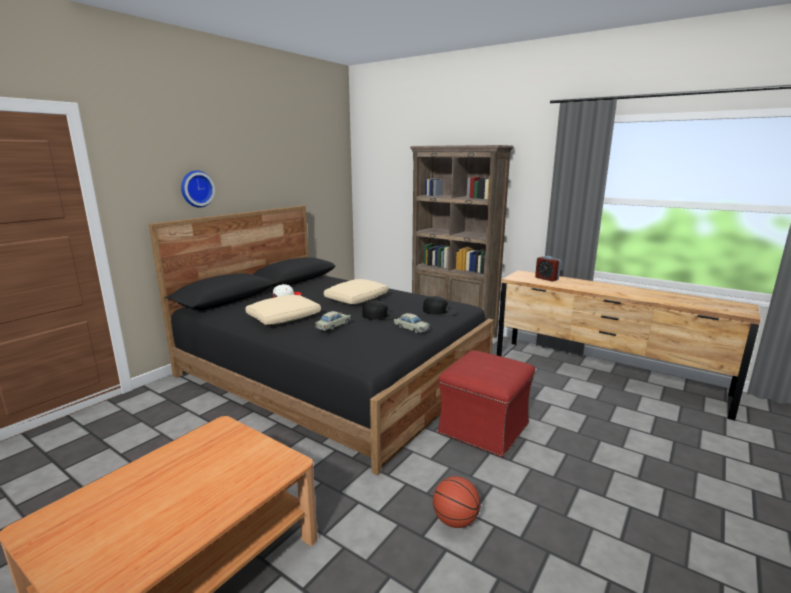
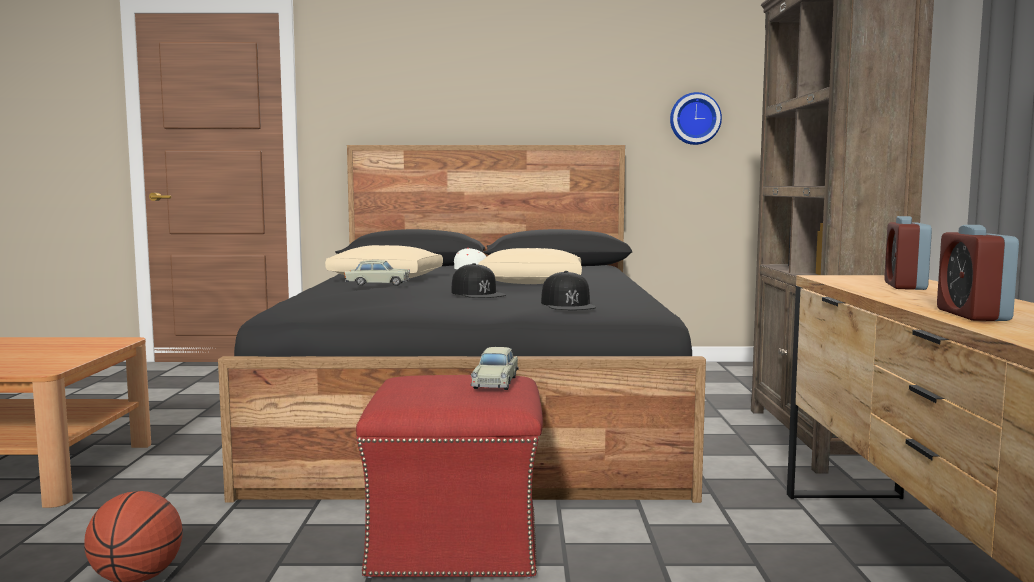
camera: 55 degrees right, 10 degrees down
wall clock [181,170,215,207] -> wall clock moved to [670,92,722,145]
beige toy car [394,313,430,334] -> beige toy car moved to [471,347,518,390]
none -> alarm clock [937,225,1019,321]

